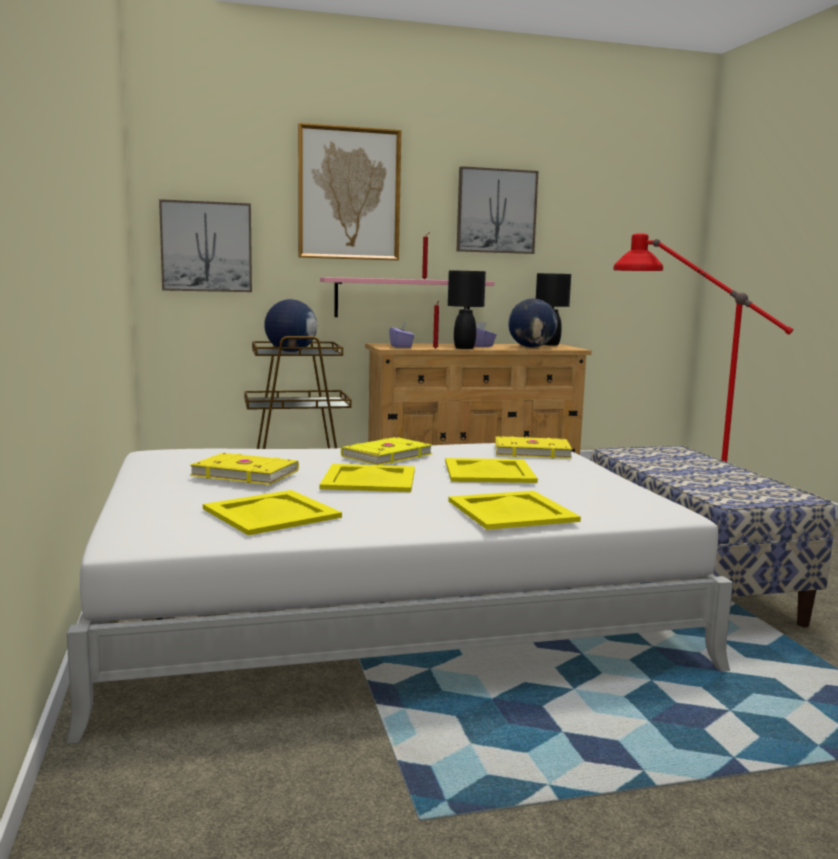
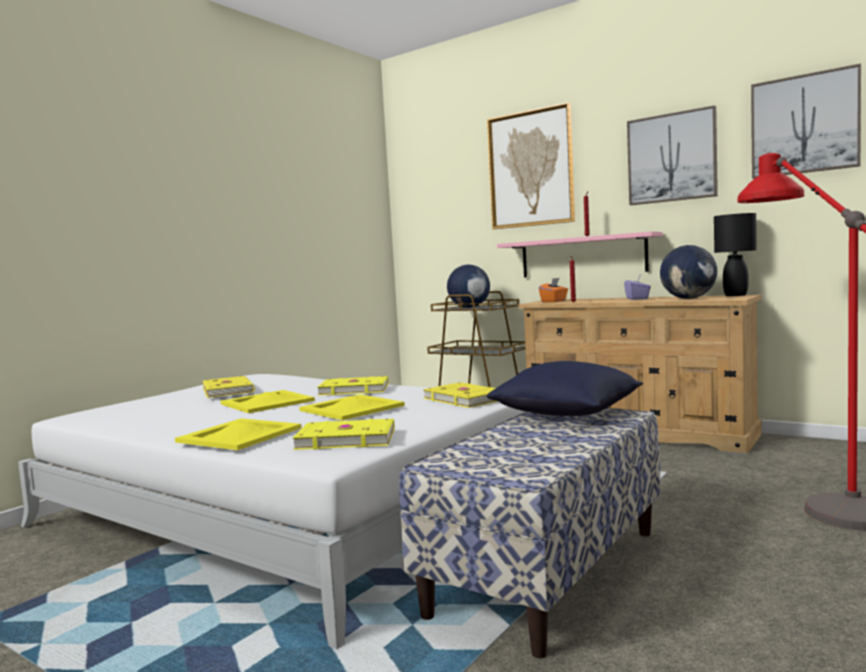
camera: 50 degrees right, 5 degrees down
picture [159,199,252,292] -> picture moved to [751,64,861,179]
yellow tray [203,490,342,536] -> none
purple tissue box [389,321,415,348] -> orange tissue box [539,278,568,302]
black table lamp [448,270,486,349] -> none
none -> yellow book [293,419,395,450]
none -> blue pillow [487,361,643,416]

